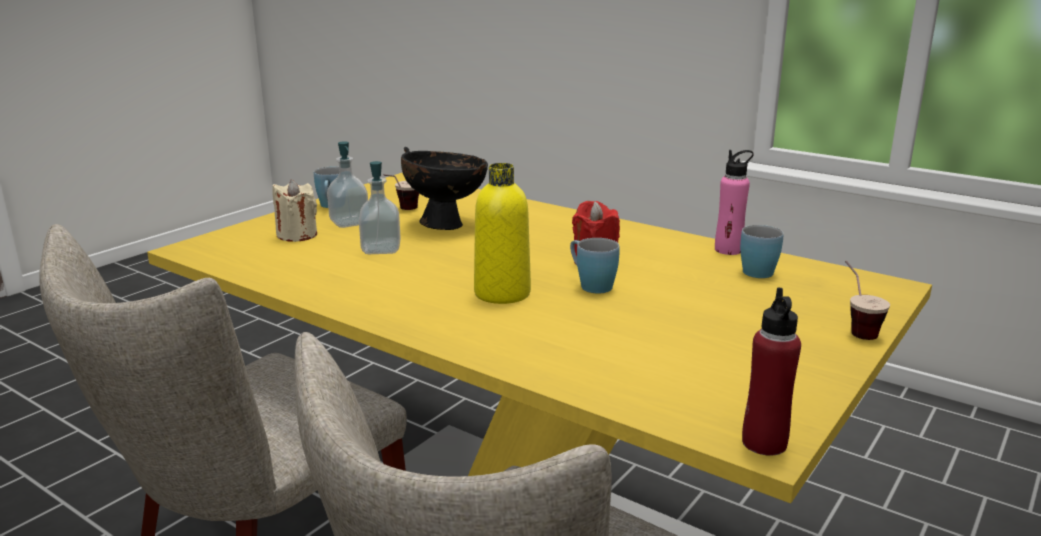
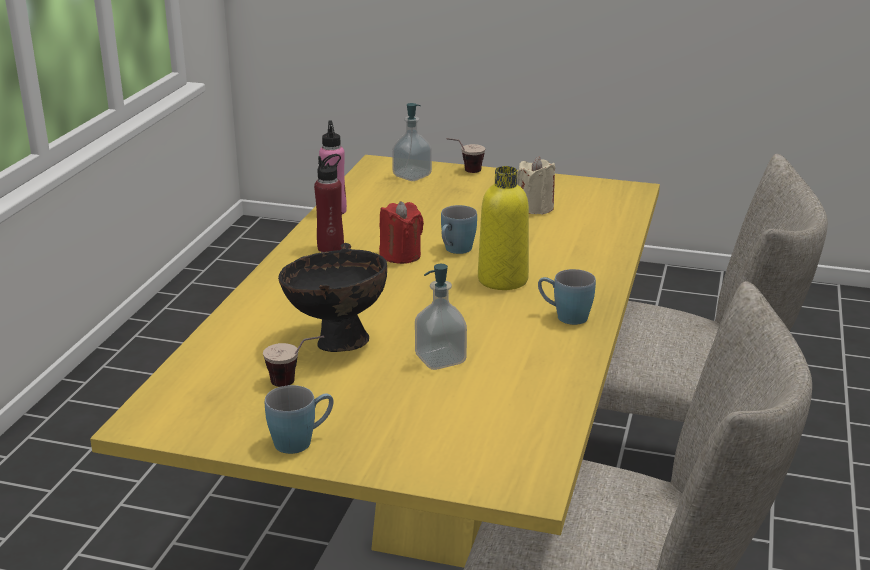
camera: 110 degrees left, 5 degrees up
beige candle [273,180,317,242] -> beige candle moved to [517,156,555,214]
soap dispenser [327,142,368,228] -> soap dispenser moved to [392,103,432,181]
blue mug [740,225,783,278] -> blue mug moved to [538,269,596,325]
red bottle [742,288,801,456] -> red bottle moved to [314,154,344,252]

